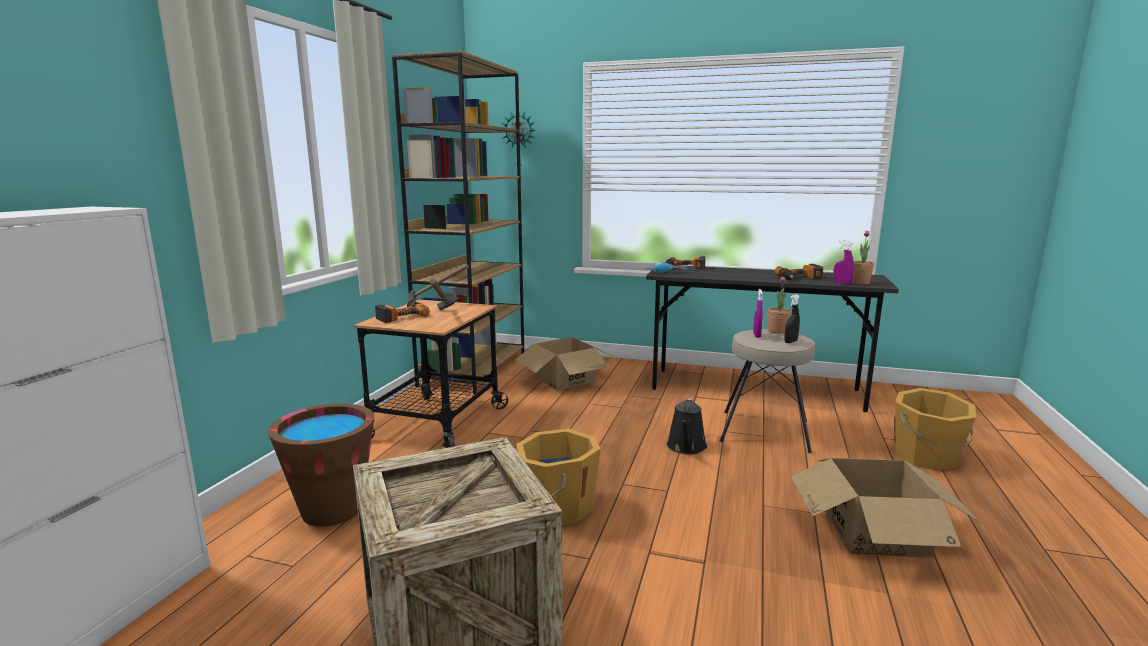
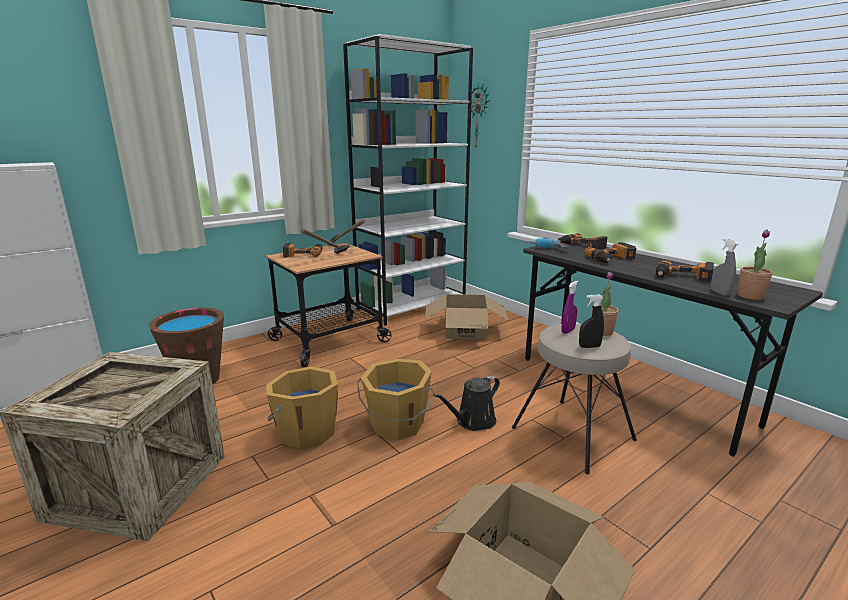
camera: 35 degrees right, 5 degrees up
brown bookcase [392,51,524,394] -> white bookcase [343,34,473,326]
purple spray bottle [833,240,854,285] -> grey spray bottle [711,238,738,296]
orange bucket [894,388,976,471] -> orange bucket moved to [357,359,434,439]
none -> power drill [585,242,636,263]

